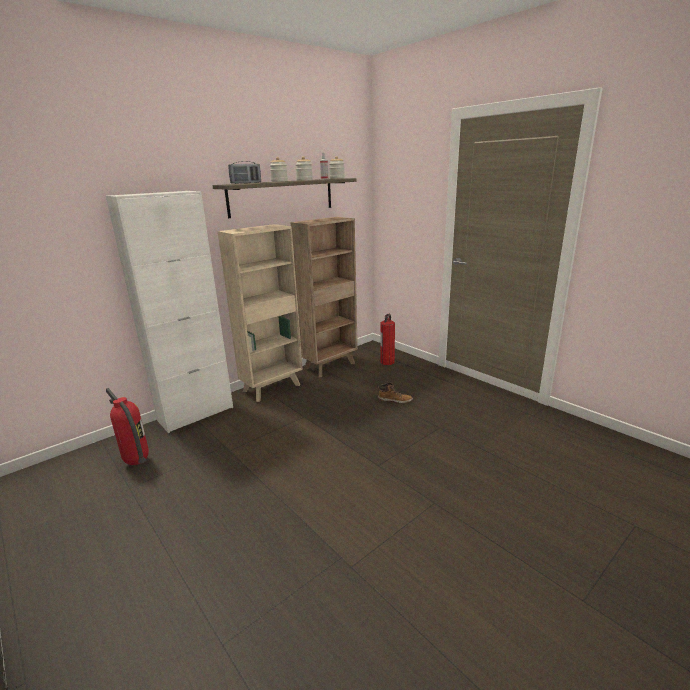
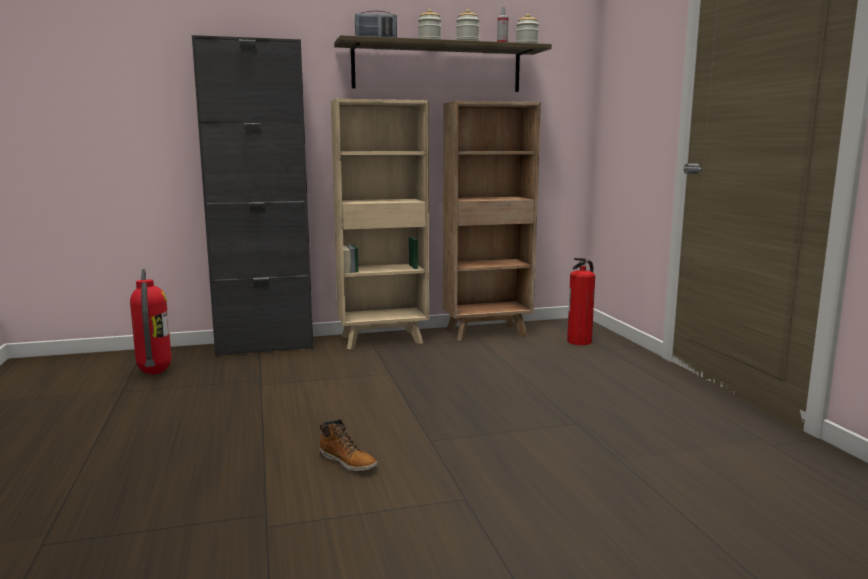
camera: 25 degrees right, 10 degrees down
white cabinet [106,191,233,433] -> black cabinet [192,35,313,357]
boot [378,383,413,403] -> boot moved to [319,419,378,472]

